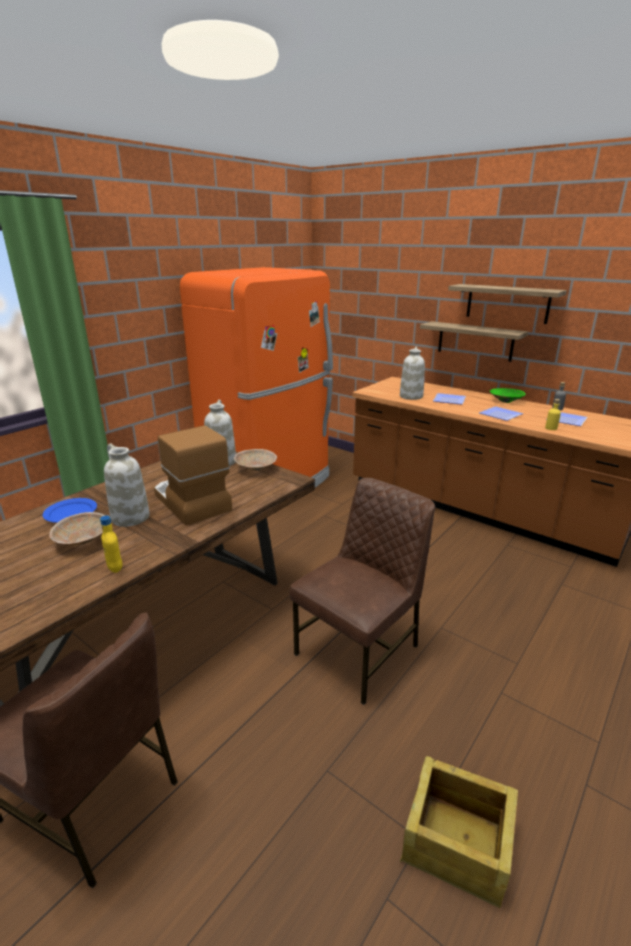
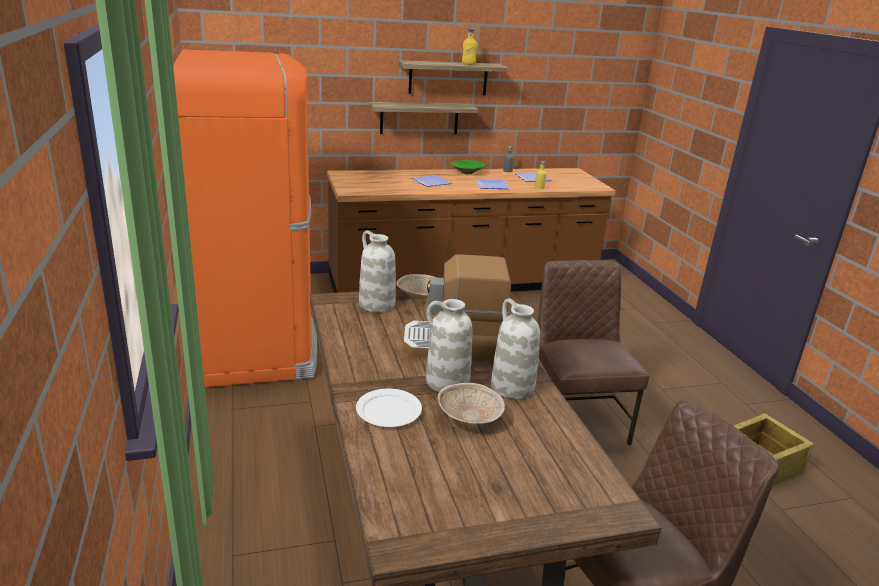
camera: 55 degrees left, 0 degrees up
blue plate [43,498,97,523] -> white plate [356,388,422,427]
yellow bottle [100,515,123,573] -> yellow bottle moved to [462,28,477,65]
white vase [400,347,425,400] -> white vase moved to [491,298,540,399]

